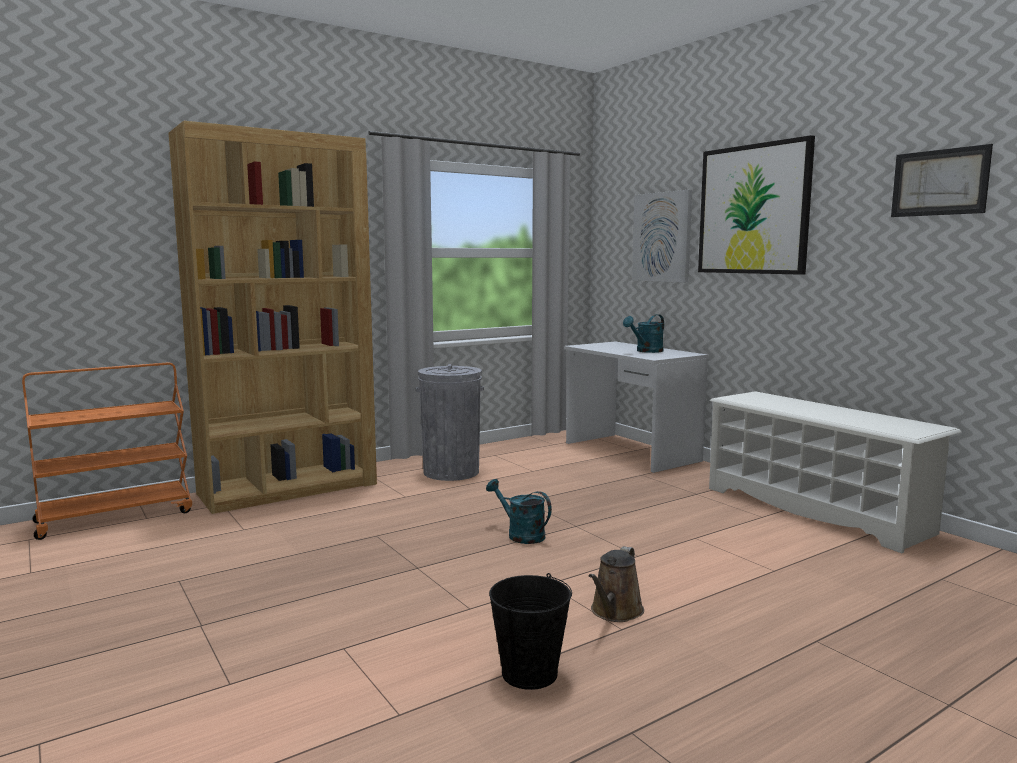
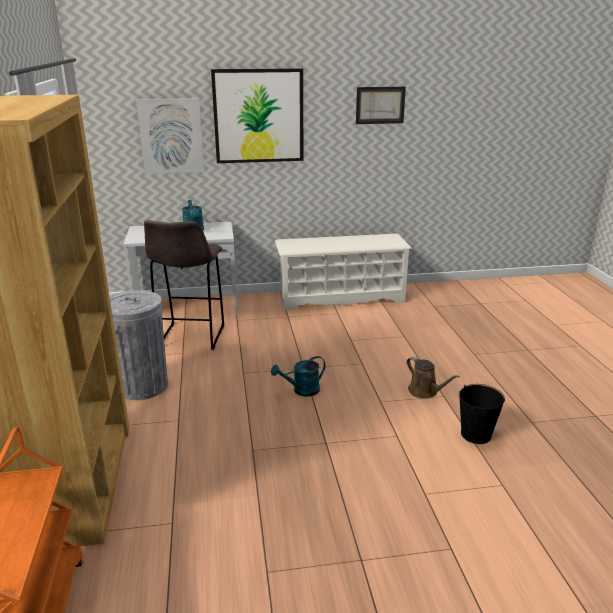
camera: 65 degrees left, 15 degrees up
none -> grey stool [144,220,224,350]

